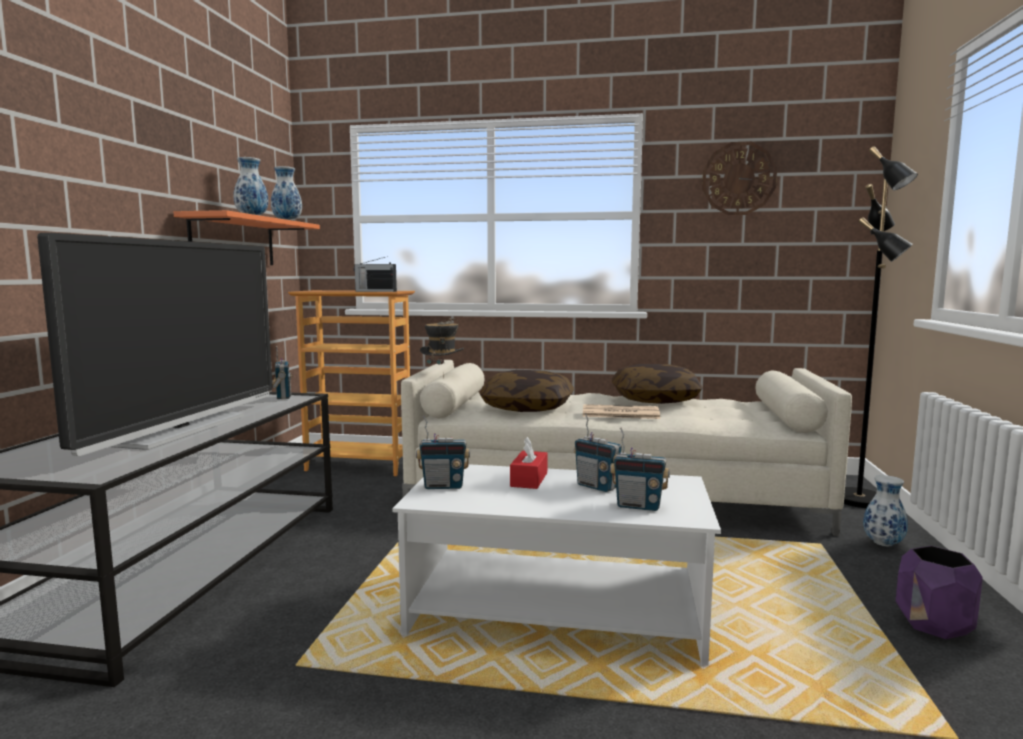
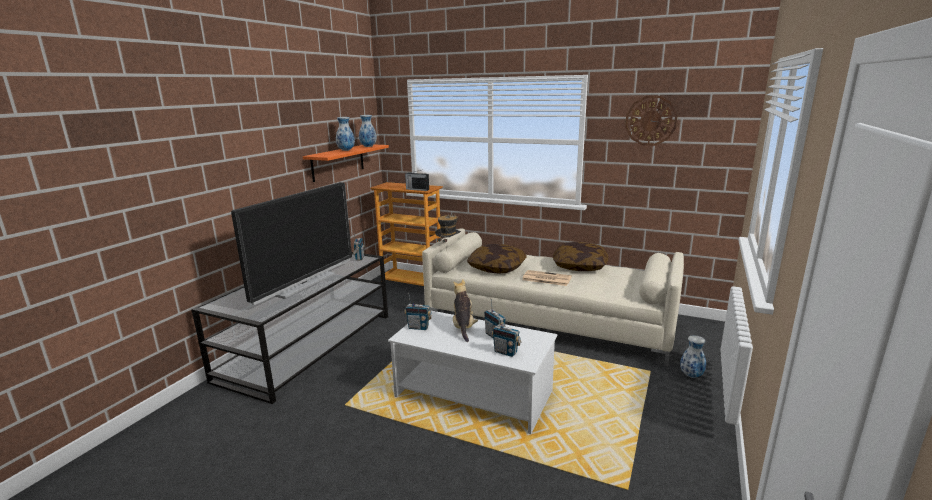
camera: 15 degrees right, 10 degrees up
red tissue box [510,437,548,489] -> plush toy [453,279,478,342]
black floor lamp [844,146,918,508] -> none
purple planter [896,546,983,639] -> none

